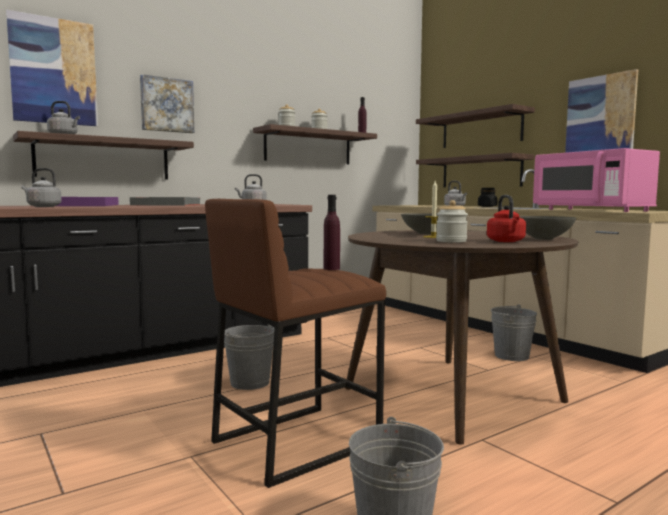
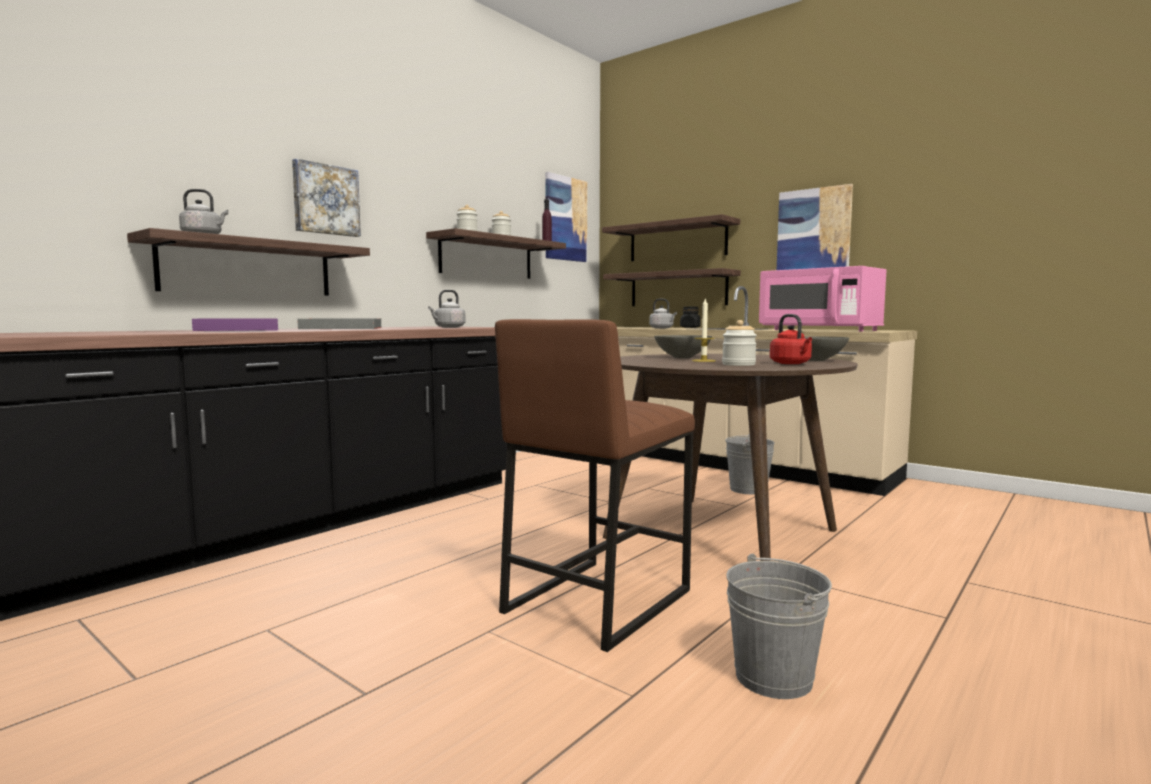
camera: 15 degrees left, 0 degrees up
picture [6,10,98,126] -> picture moved to [545,172,587,262]
grey kettle [21,168,62,207] -> none
grey bucket [224,324,275,390] -> none
purple bottle [324,195,340,270] -> none

